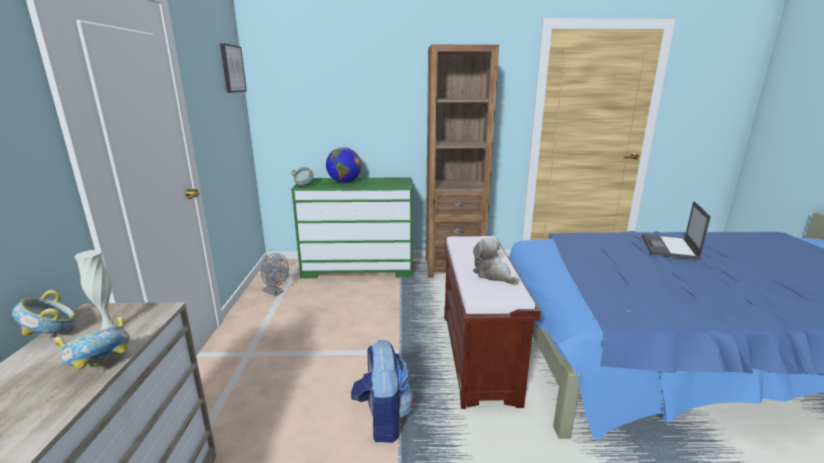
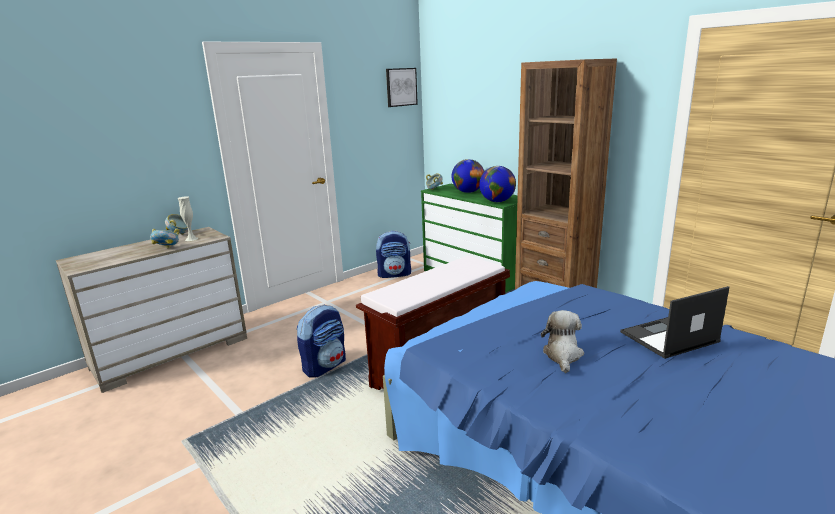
camera: 50 degrees right, 0 degrees up
grey fan [260,253,289,296] -> backpack [376,231,411,278]
plush toy [473,237,519,285] -> plush toy moved to [541,310,584,373]
none -> globe [479,166,516,202]

